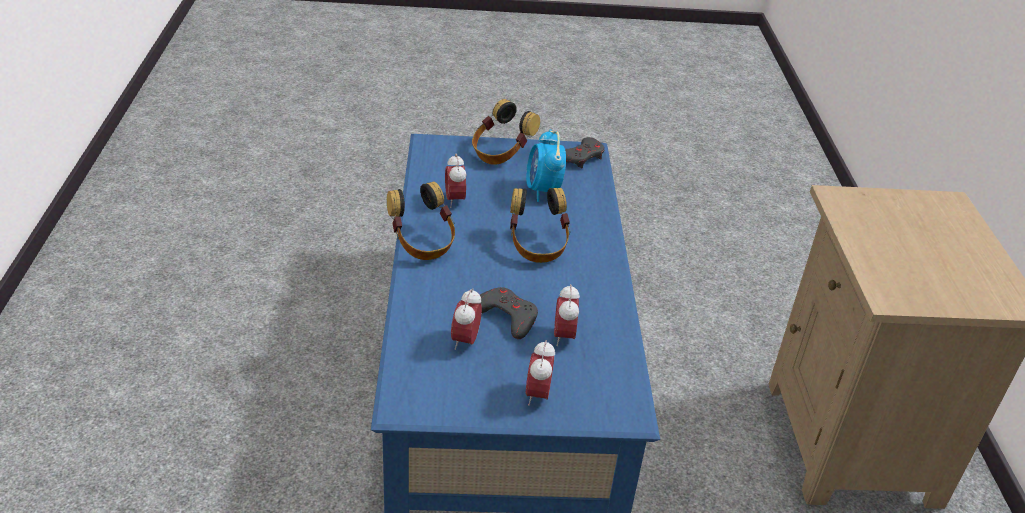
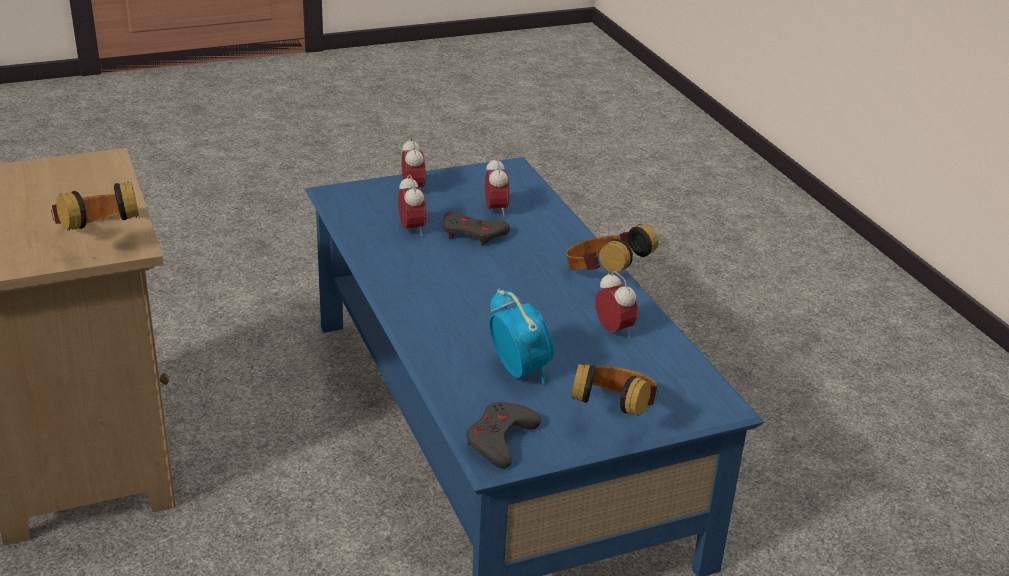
camera: 160 degrees right, 5 degrees down
headphones [510,188,570,263] -> headphones moved to [51,182,139,231]

